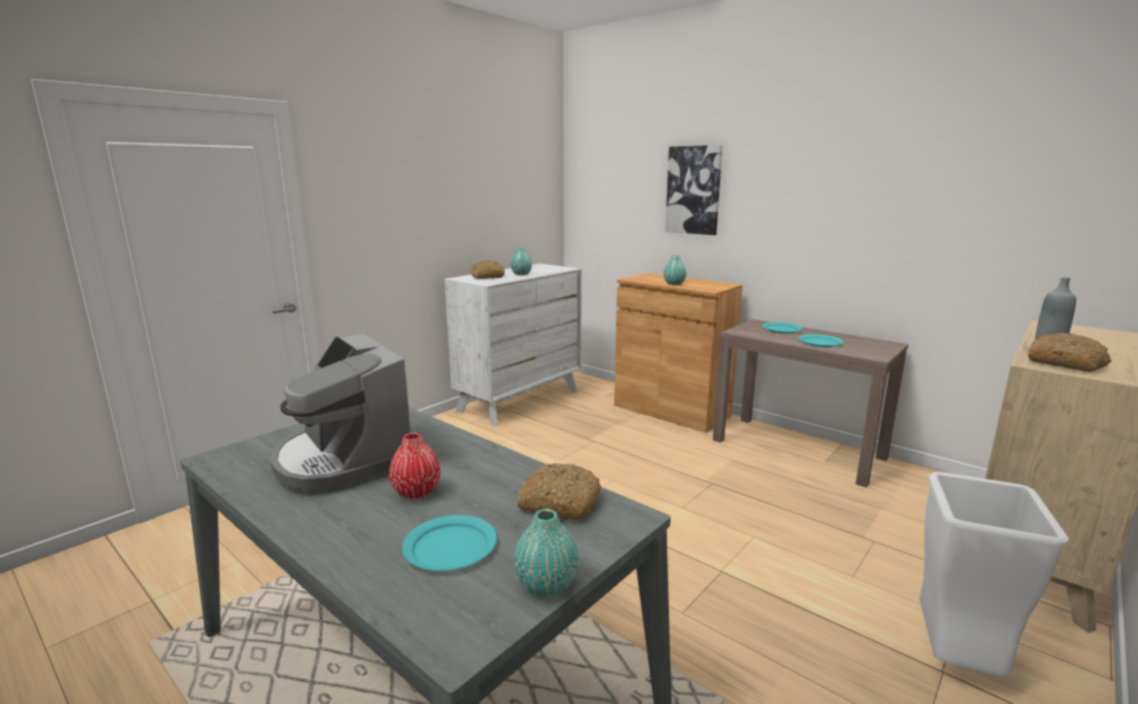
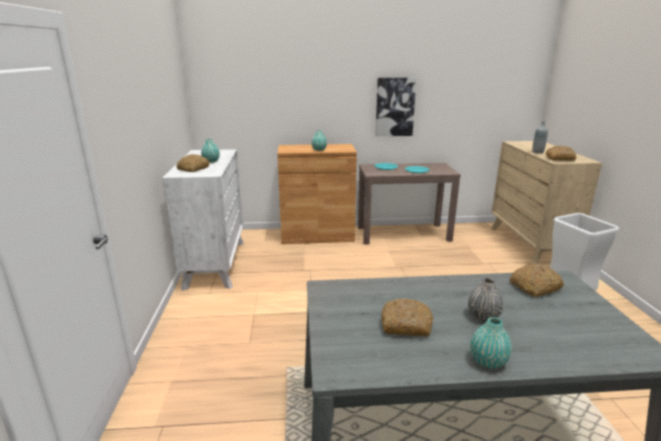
camera: 45 degrees left, 5 degrees up
coffee machine [271,334,411,494] -> bread [381,298,433,337]
red vase [389,432,440,499] -> grey vase [468,278,503,322]
turquoise plate [402,515,497,571] -> none
turquoise vase [514,509,579,596] -> turquoise vase moved to [470,317,512,368]
picture [665,145,723,235] -> picture moved to [375,78,417,136]

